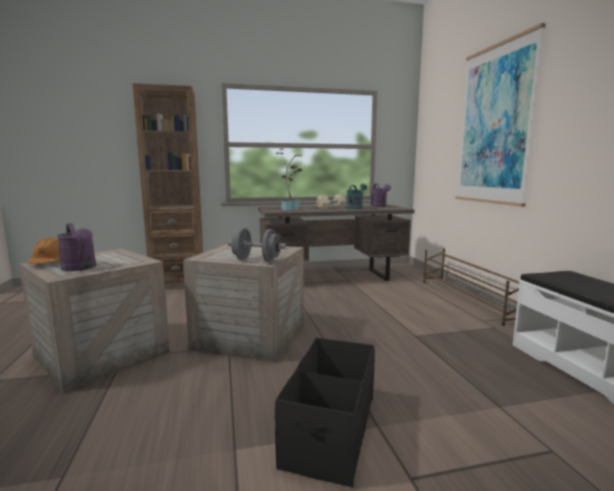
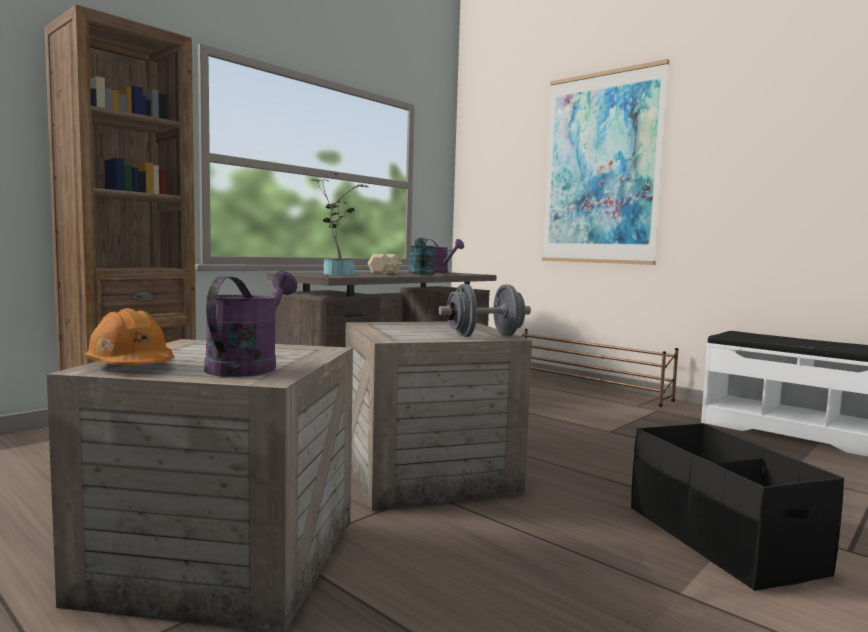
camera: 35 degrees left, 5 degrees down
purple watering can [57,223,96,271] -> purple watering can turned 90 degrees counterclockwise [204,271,297,377]

